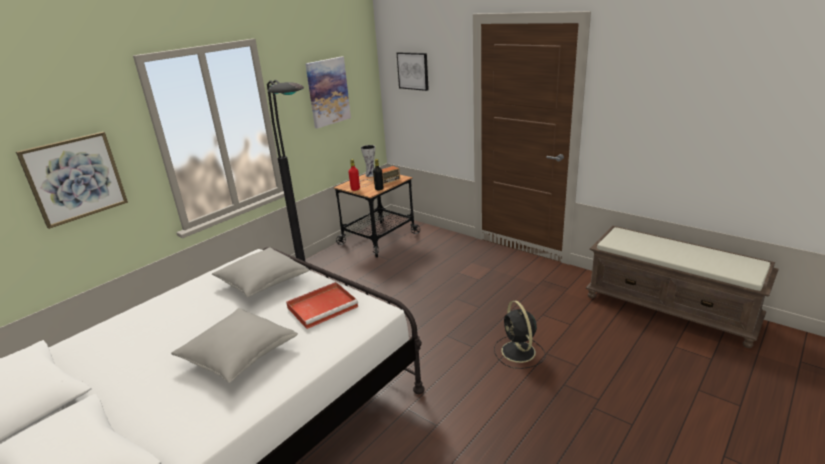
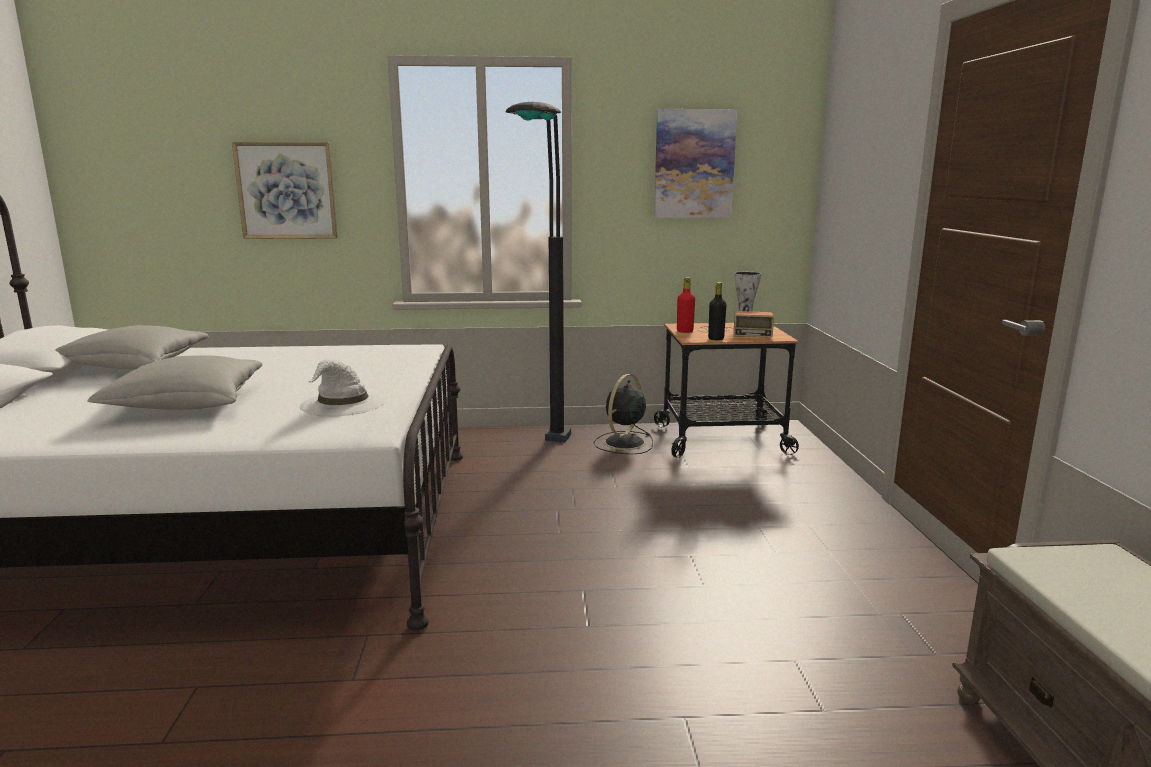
camera: 45 degrees right, 10 degrees down
grey pillow [212,247,309,297] -> grey pillow moved to [55,325,209,369]
red tray [286,282,358,329] -> white hat [300,359,386,416]
picture [397,52,429,91] -> none
black fan [494,300,546,369] -> black fan moved to [594,374,653,454]

